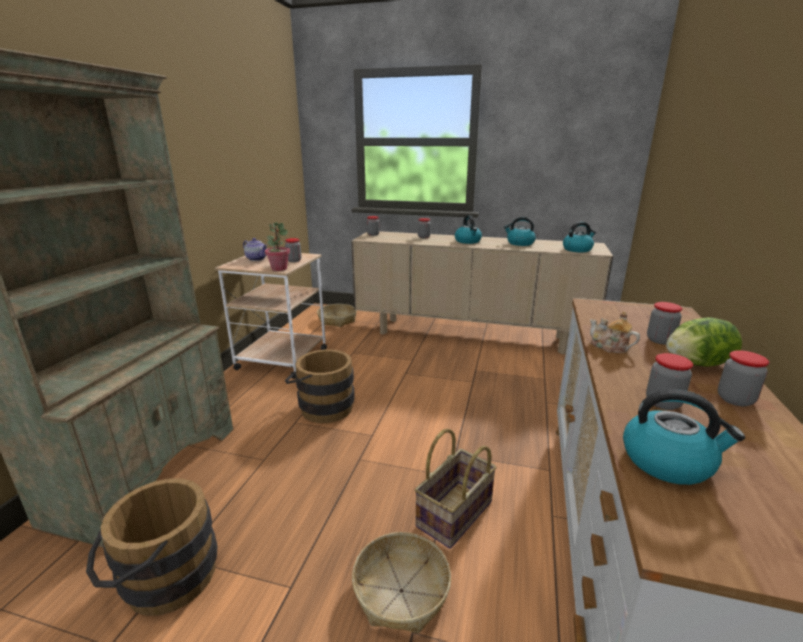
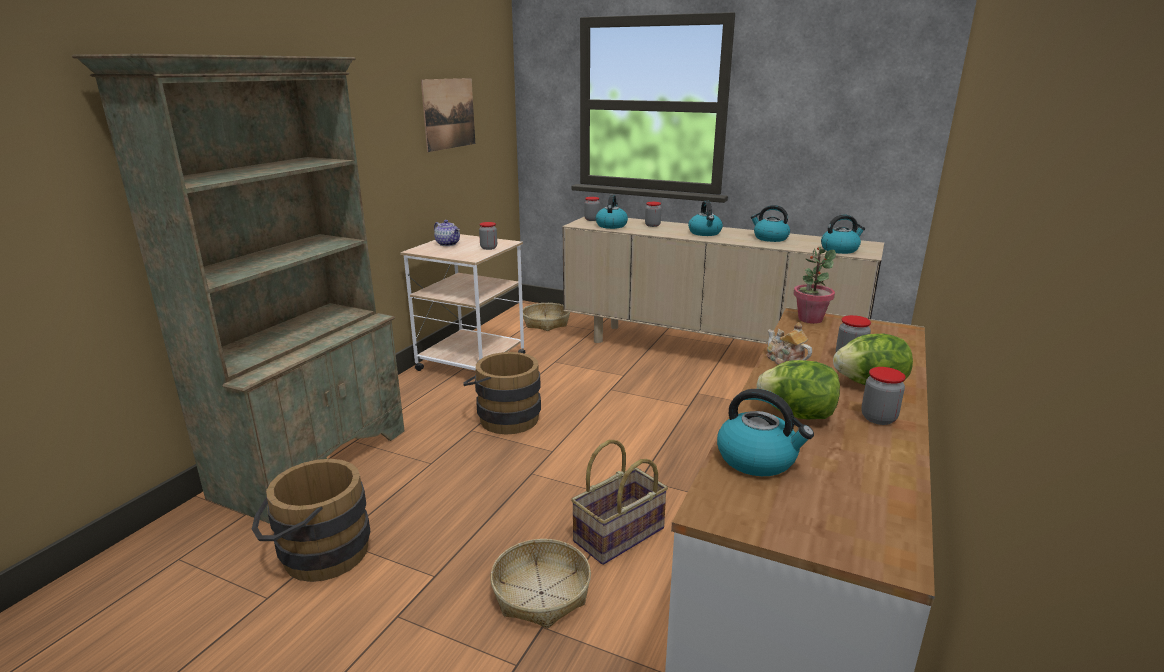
camera: 10 degrees right, 0 degrees up
potted plant [265,222,290,271] -> potted plant moved to [794,247,836,324]
jar [646,353,693,410] -> lettuce [756,360,840,419]
none -> picture [421,78,475,152]
none -> kettle [596,195,628,229]

